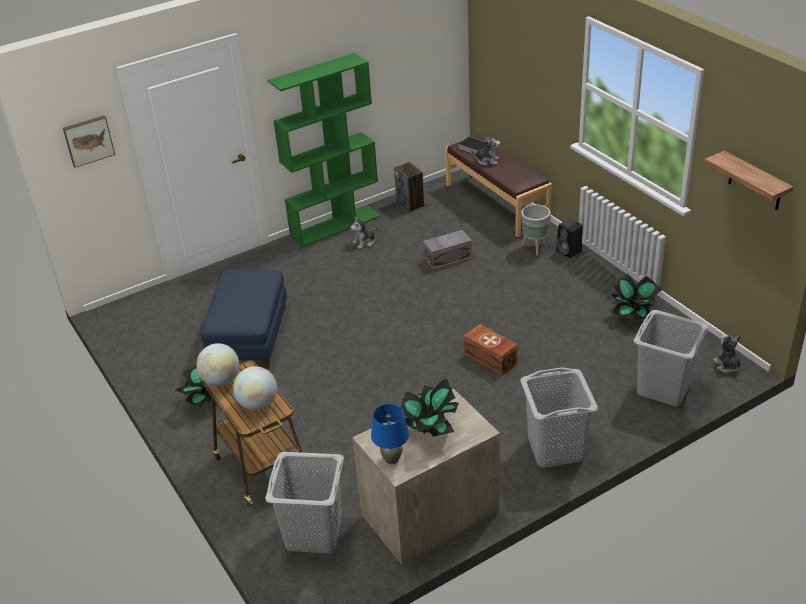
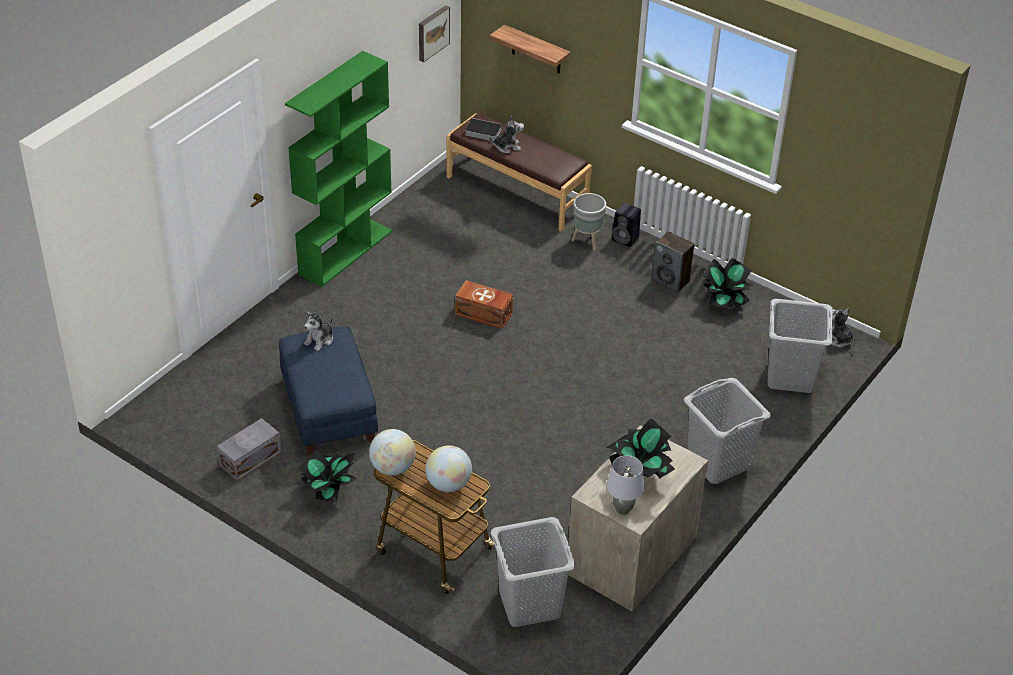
camera: 25 degrees left, 5 degrees up
picture [63,115,115,168] -> picture moved to [419,5,450,62]
plush toy [350,217,377,249] -> plush toy moved to [304,311,333,351]
blue table lamp [371,404,409,464] -> grey table lamp [606,456,645,515]
speaker [394,162,424,212] -> speaker moved to [651,231,694,293]
grey storage box [423,230,472,270] -> grey storage box moved to [217,418,281,481]
brown storage box [464,324,518,375] -> brown storage box moved to [455,280,513,329]
shelf [704,151,793,210] -> shelf moved to [489,24,570,74]

